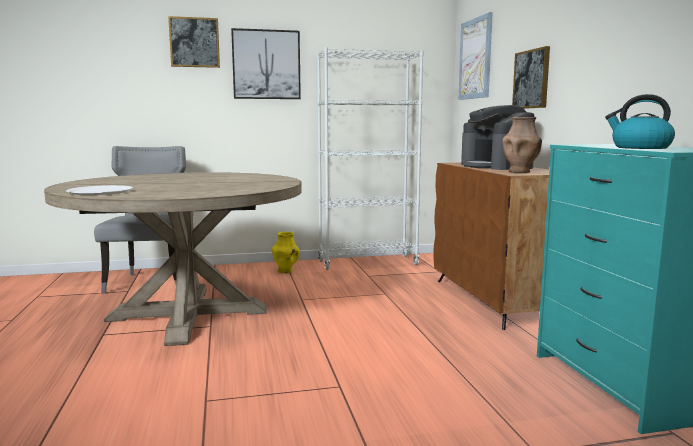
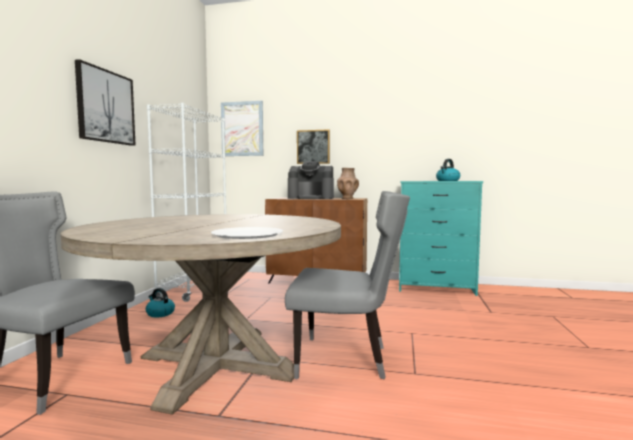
camera: 65 degrees left, 5 degrees down
picture [168,16,220,68] -> none
yellow vase [272,232,299,273] -> kettle [146,288,175,317]
none -> grey chair [285,191,410,379]

